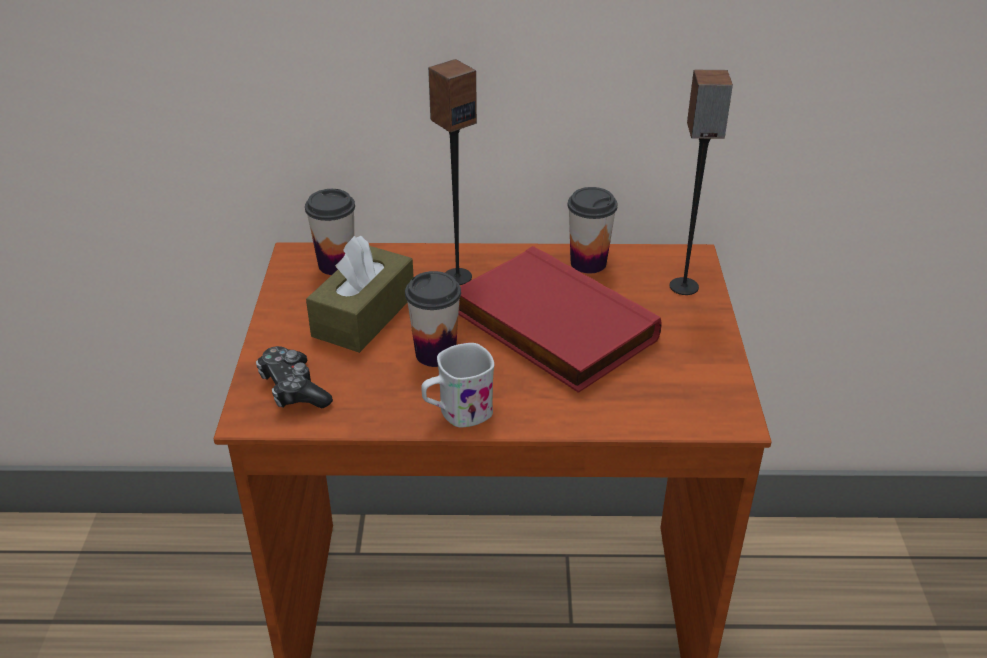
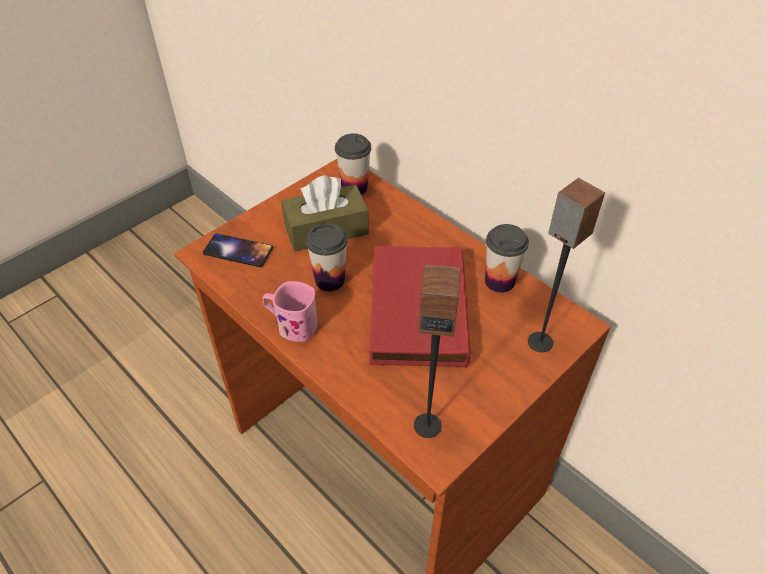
camera: 45 degrees right, 10 degrees up
game controller [256,346,333,409] -> phone [203,233,273,267]
white mug [421,343,494,427] -> pink mug [263,281,317,342]
speaker [428,59,477,285] -> speaker moved to [414,265,461,438]

